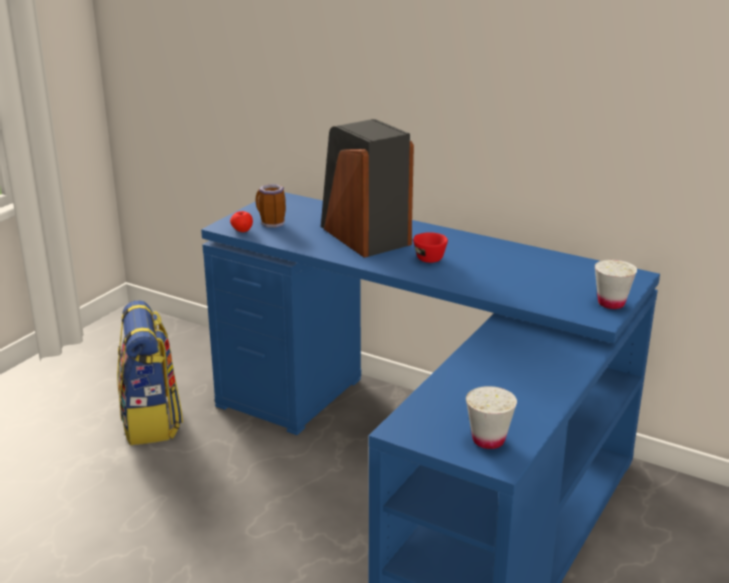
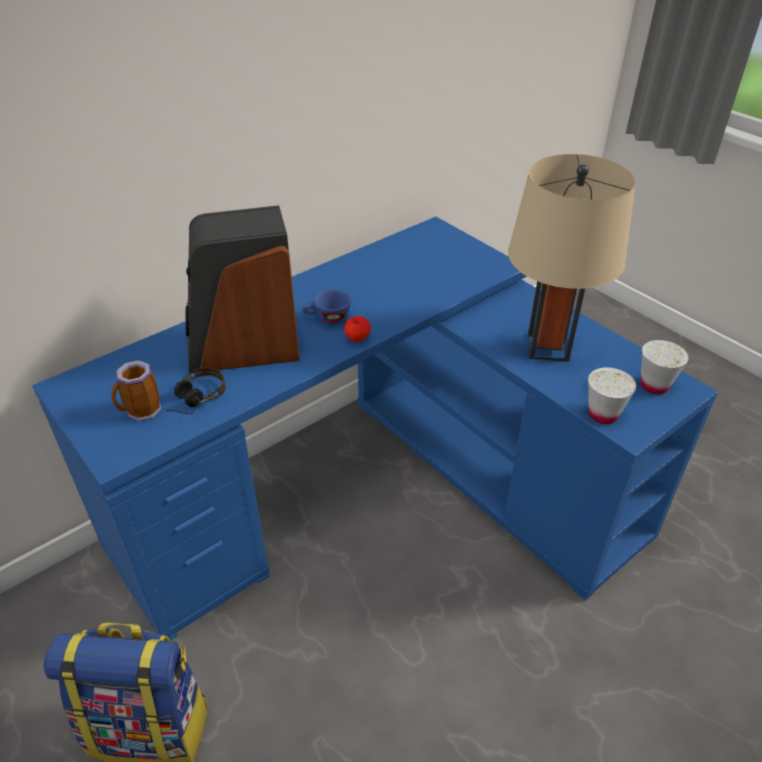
camera: 70 degrees left, 15 degrees up
apple [230,211,253,232] -> apple moved to [344,316,371,342]
red cup [413,232,448,263] -> blue cup [302,289,351,325]
white cup [595,259,637,309] -> white cup moved to [588,367,636,424]
none -> headphones [166,367,226,414]
none -> beige table lamp [508,154,636,362]

